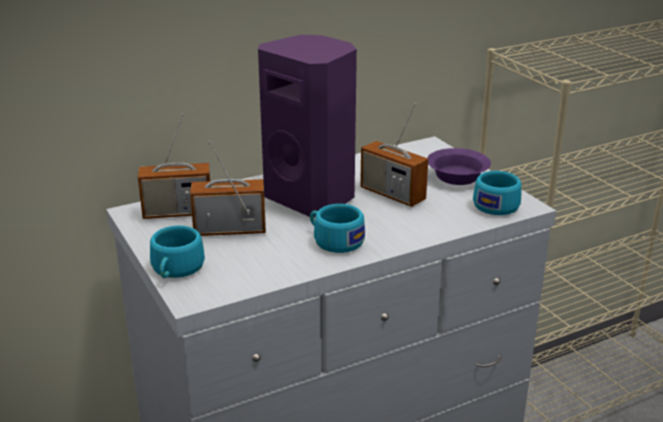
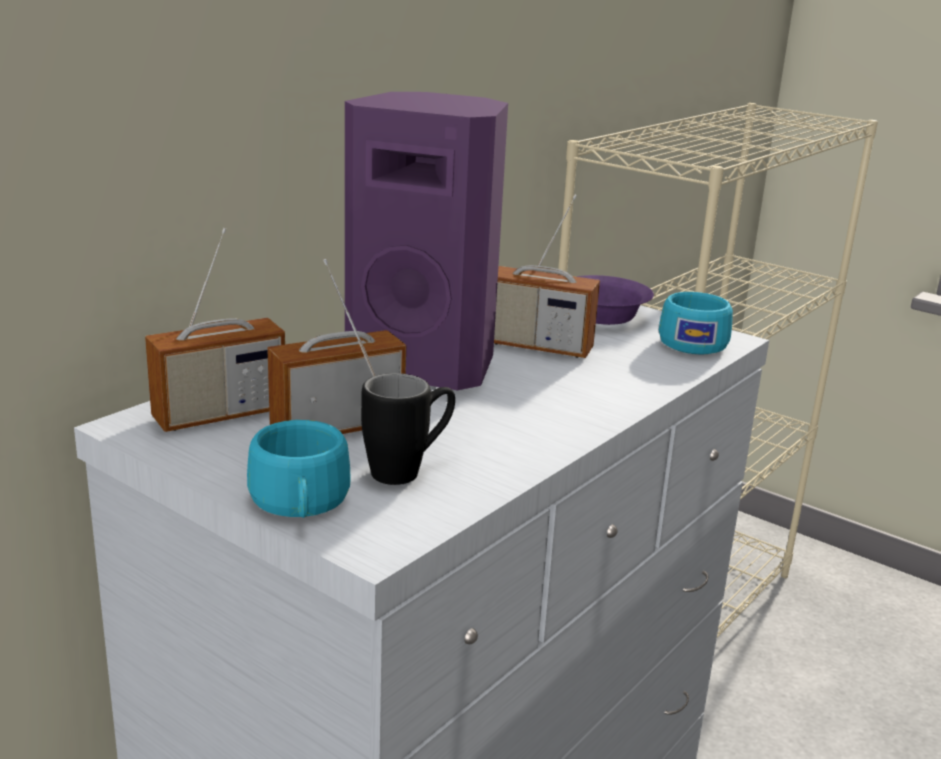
camera: 25 degrees left, 5 degrees down
turquoise cup [310,204,365,253] -> none
none -> black mug [361,373,455,485]

